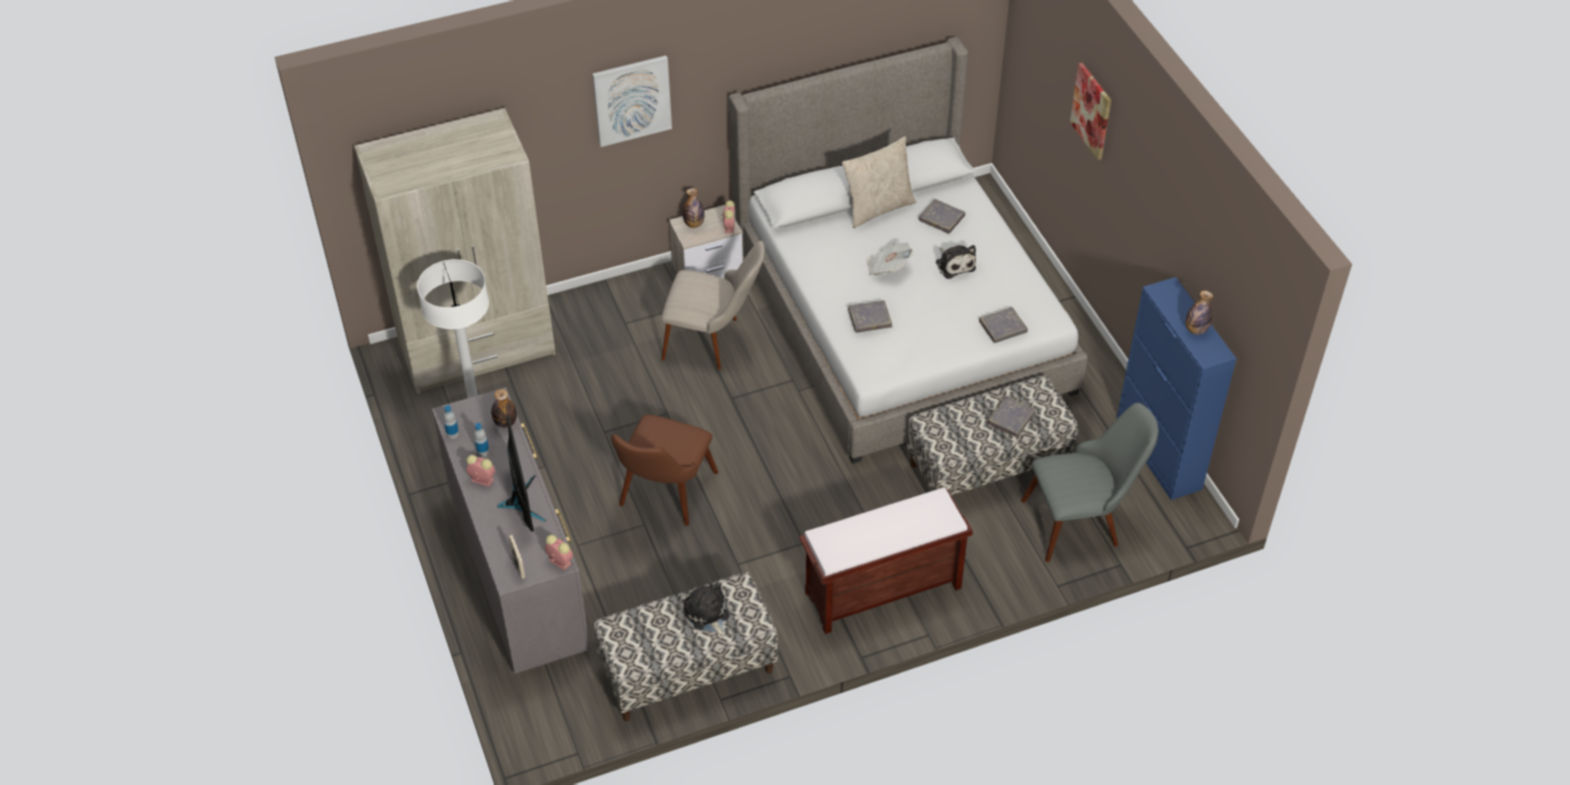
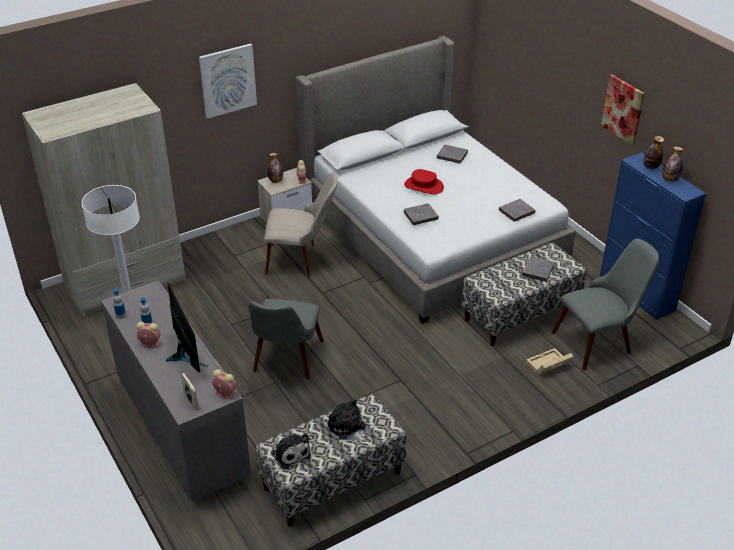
camera: 10 degrees left, 10 degrees down
bottle [491,389,517,428] -> bottle moved to [643,136,664,170]
brown chair [611,414,718,526] -> grey chair [249,299,324,379]
brown bench [799,487,973,634] -> none
beige pillow [842,136,916,228] -> none
newspaper [866,243,913,276] -> red hat [404,169,444,194]
plush toy [936,245,976,279] -> plush toy moved to [272,433,311,469]
picture [1070,63,1111,160] -> picture moved to [601,74,645,146]
none -> beige storage box [526,348,573,375]

